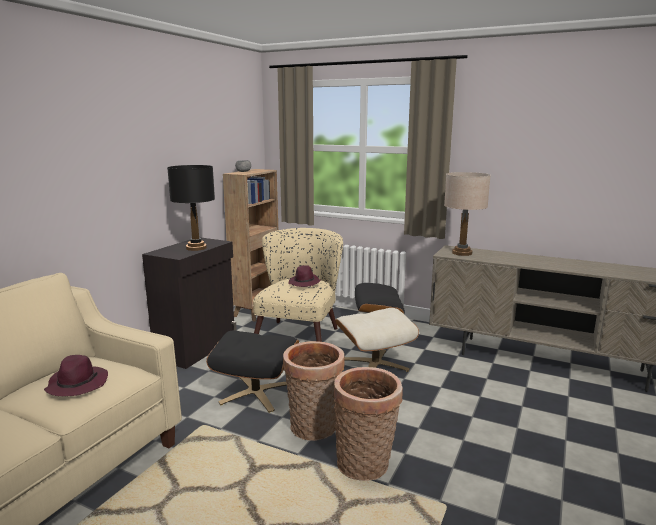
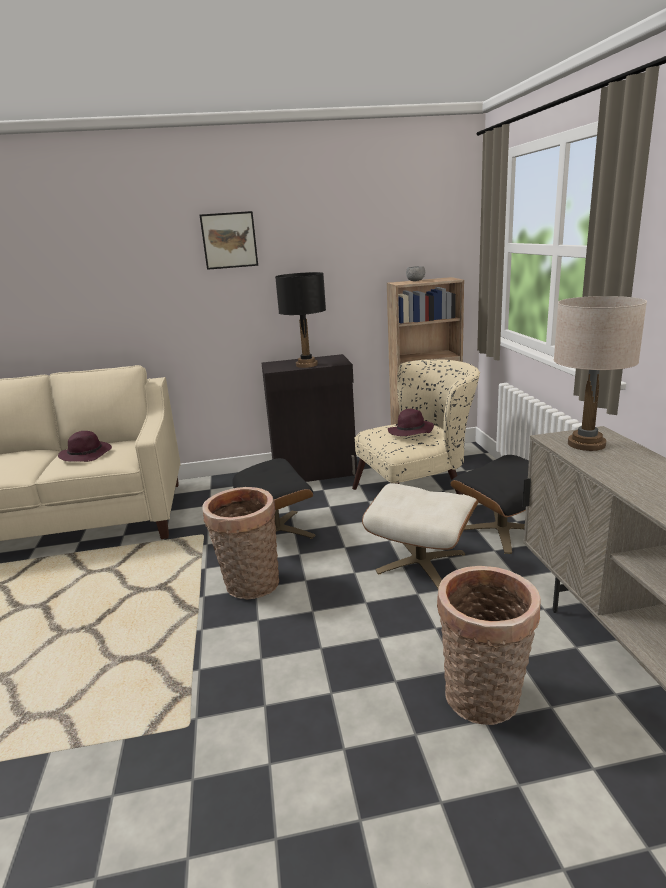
camera: 55 degrees right, 5 degrees up
basket [333,367,403,481] -> basket moved to [437,566,541,725]
none -> picture [200,211,258,270]

